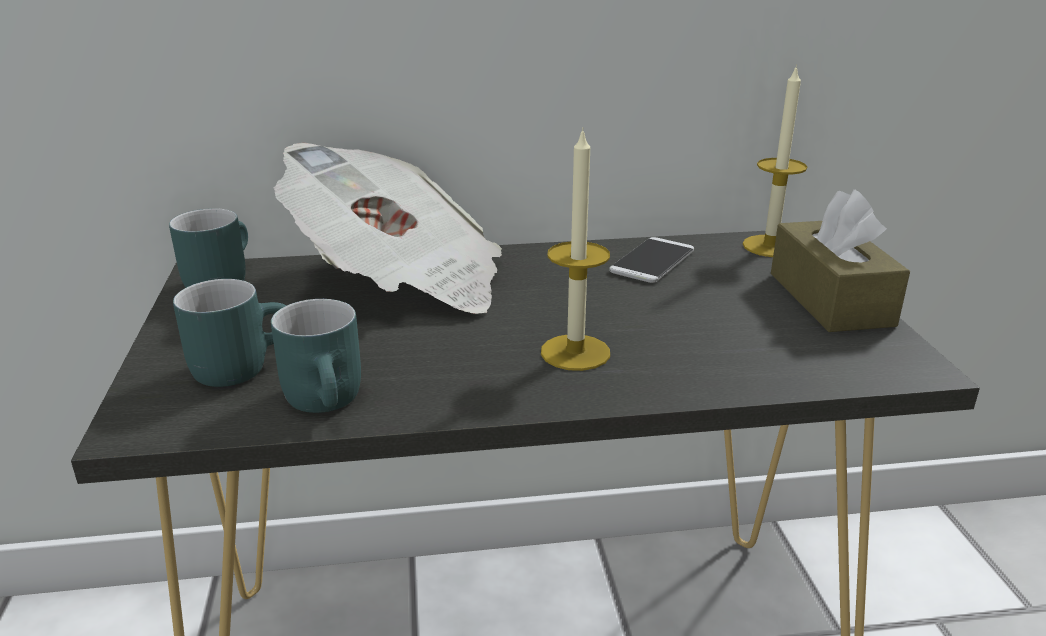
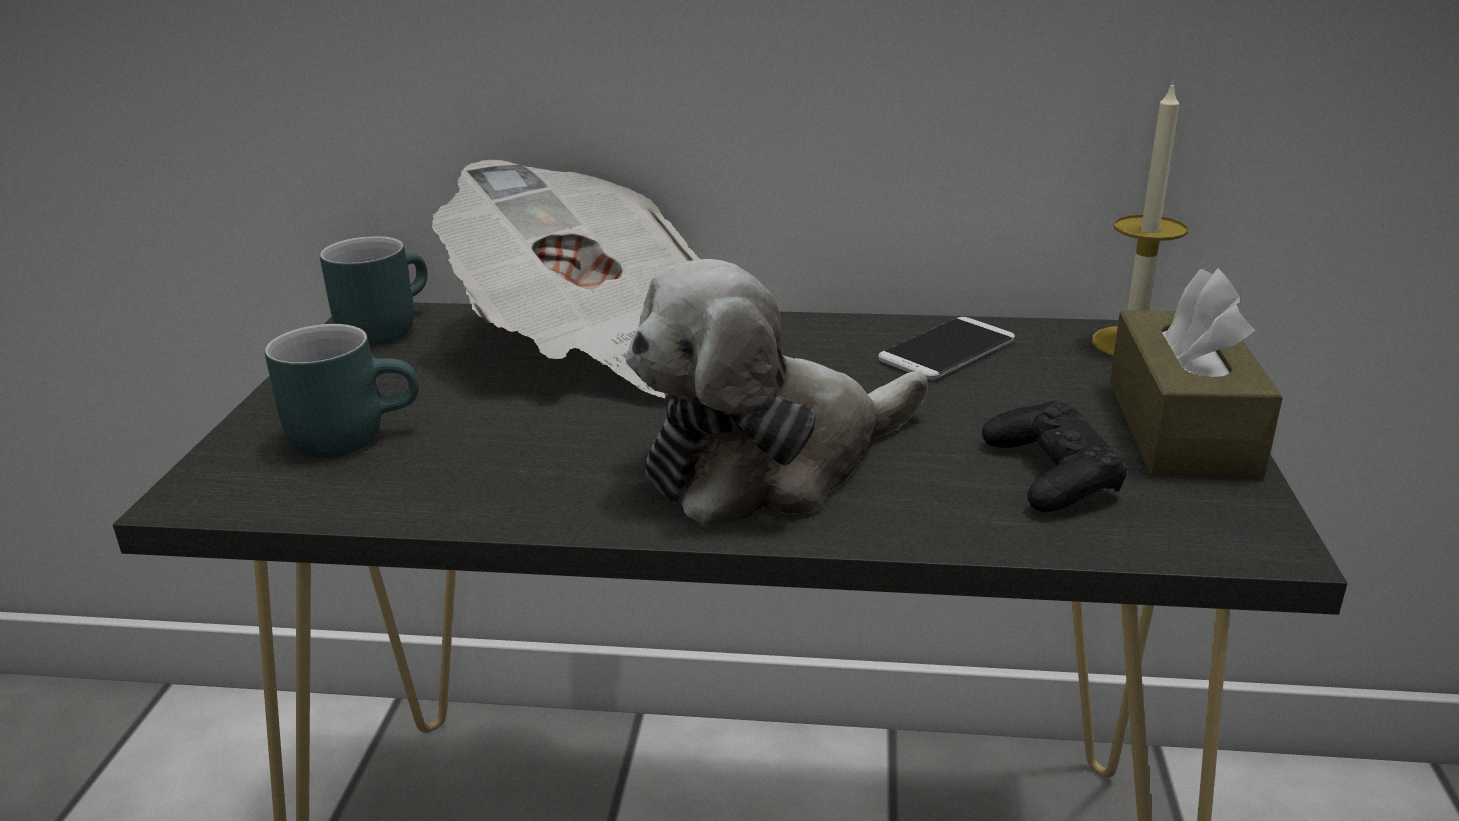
camera: 15 degrees right, 0 degrees up
turquoise mug [271,299,361,413] -> none
candle [541,128,610,371] -> plush toy [626,259,928,527]
none -> black game controller [982,401,1128,512]

